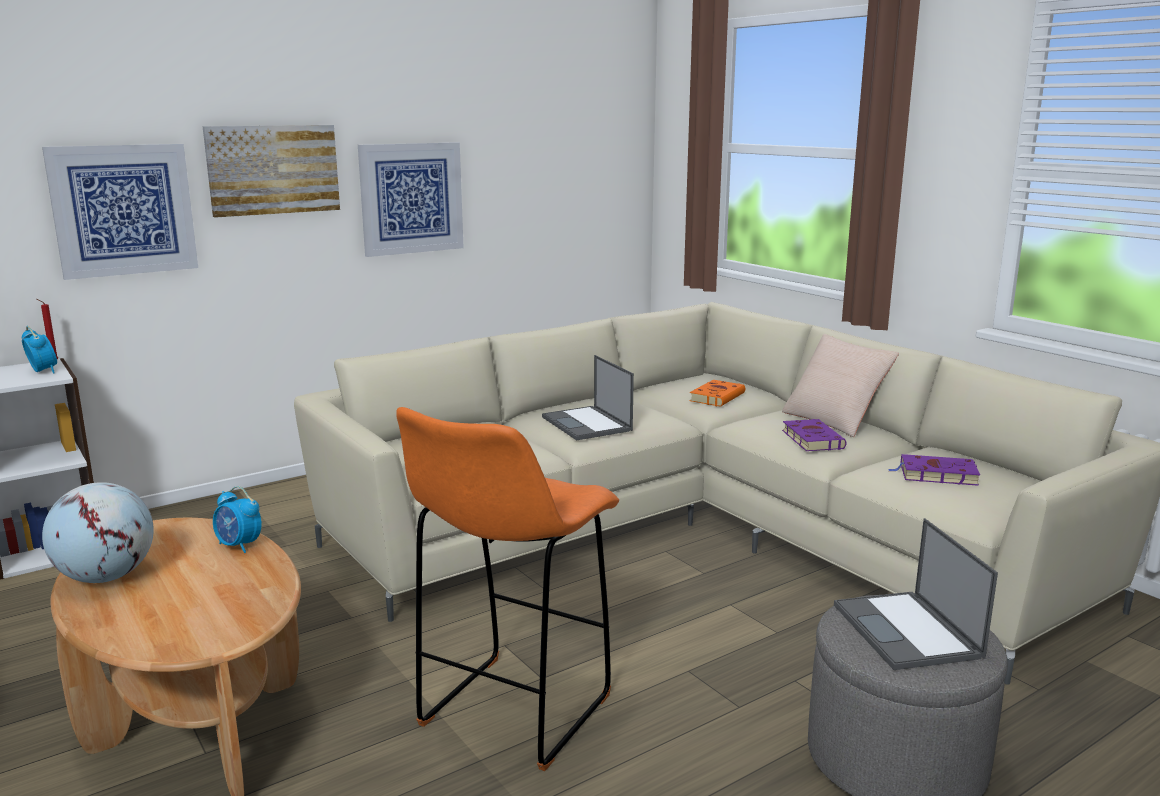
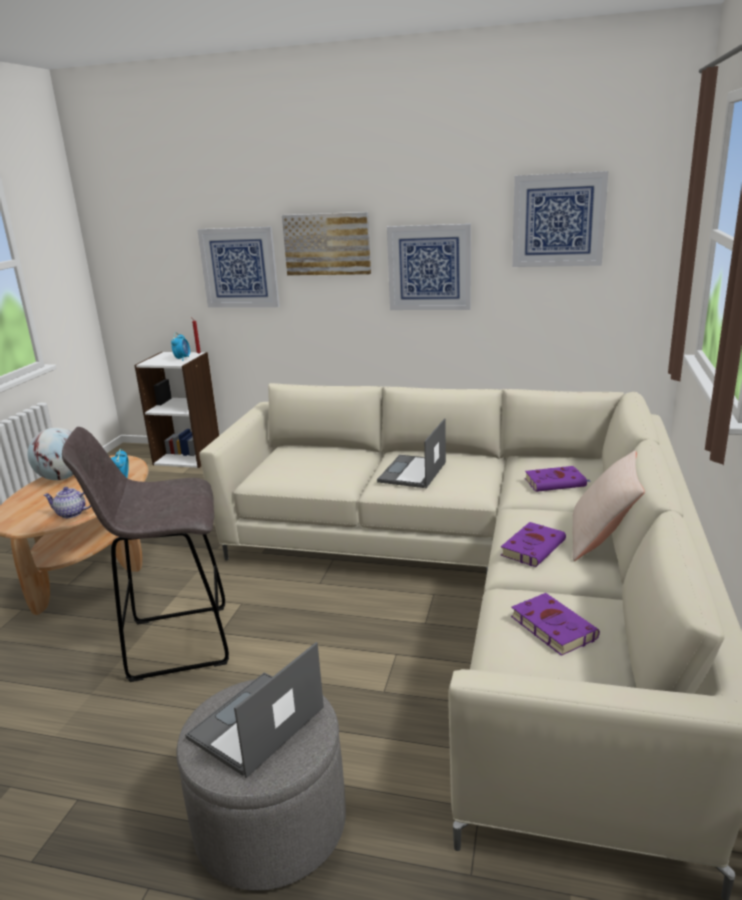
camera: 50 degrees right, 5 degrees up
orange stool [396,407,619,771] -> grey stool [62,427,229,682]
orange book [689,380,745,407] -> purple book [525,466,590,492]
none -> teapot [43,487,91,518]
none -> picture [512,171,608,267]

